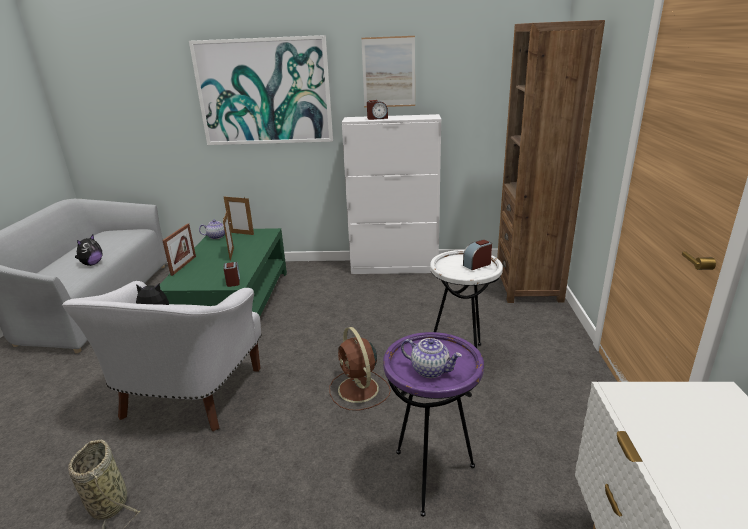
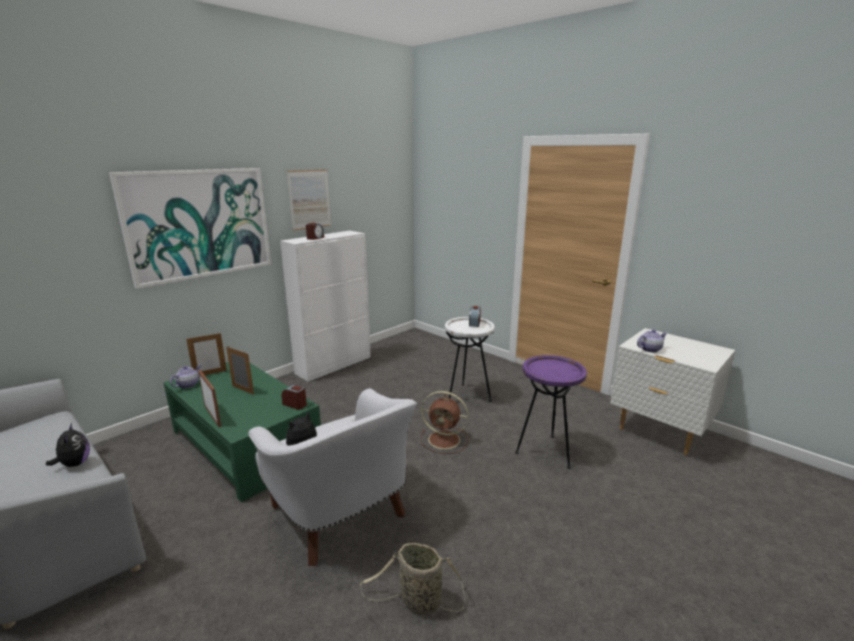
camera: 50 degrees left, 5 degrees down
teapot [401,338,462,378] -> teapot moved to [637,330,667,353]
brown bookcase [497,20,605,303] -> none

